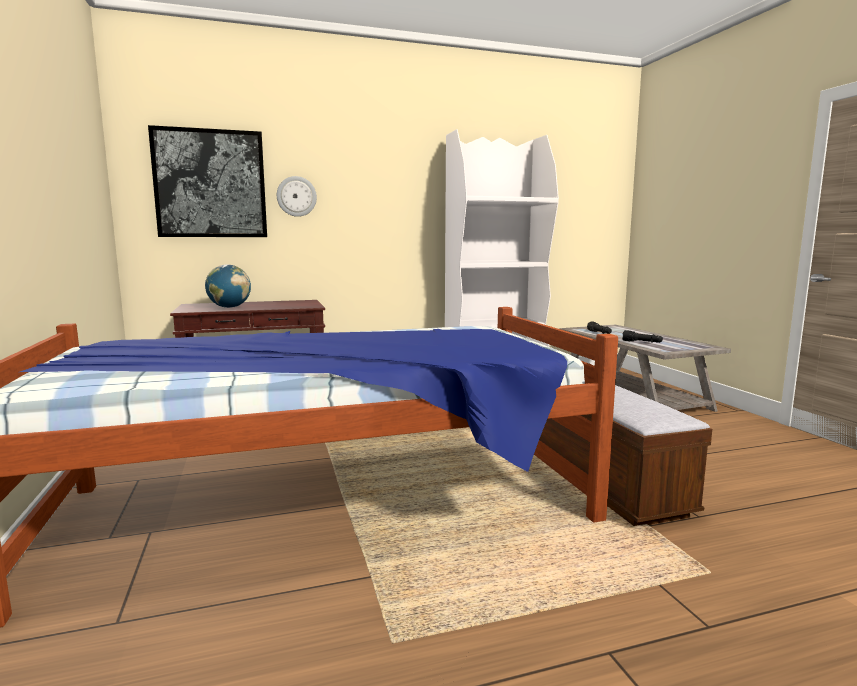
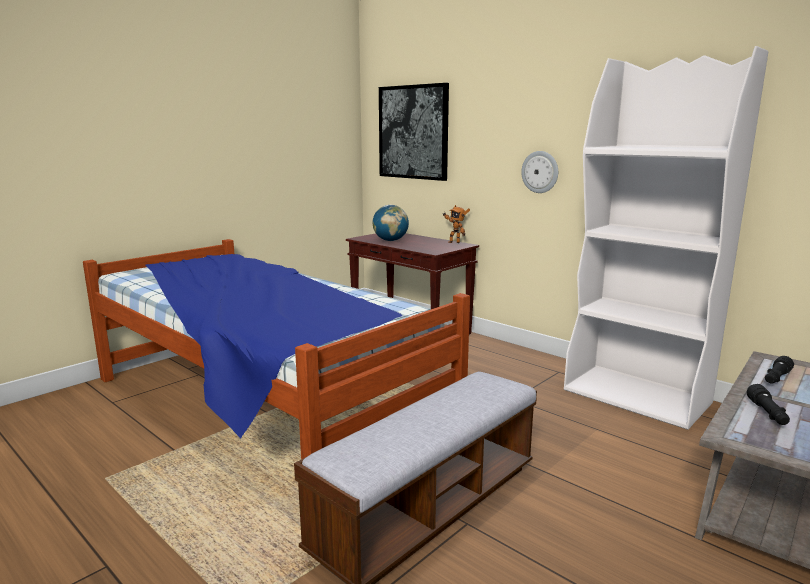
camera: 60 degrees right, 5 degrees up
wall clock [277,176,317,217] -> wall clock moved to [521,151,558,193]
none -> toy robot [443,205,470,243]

